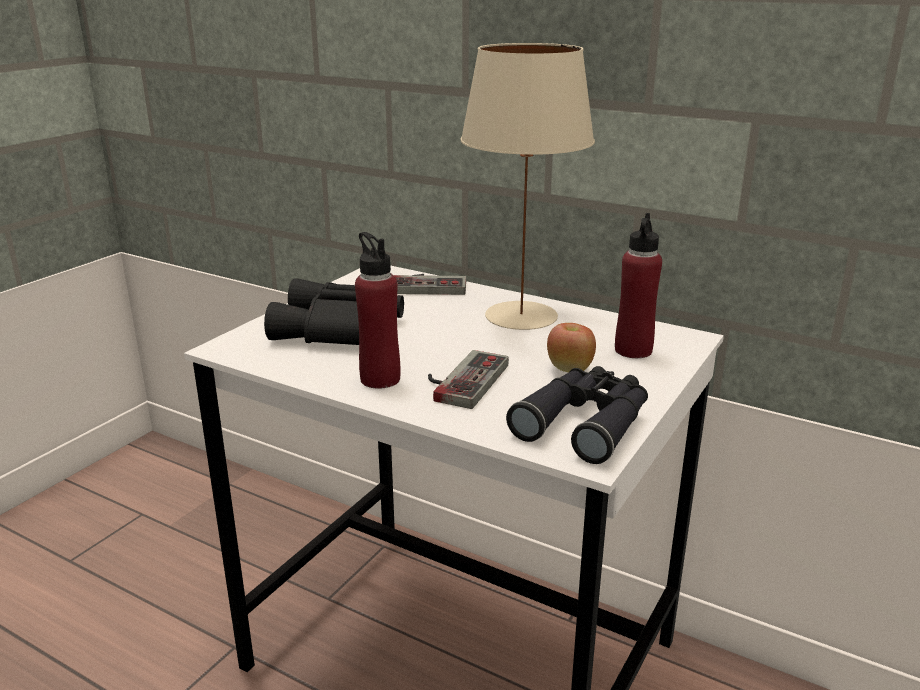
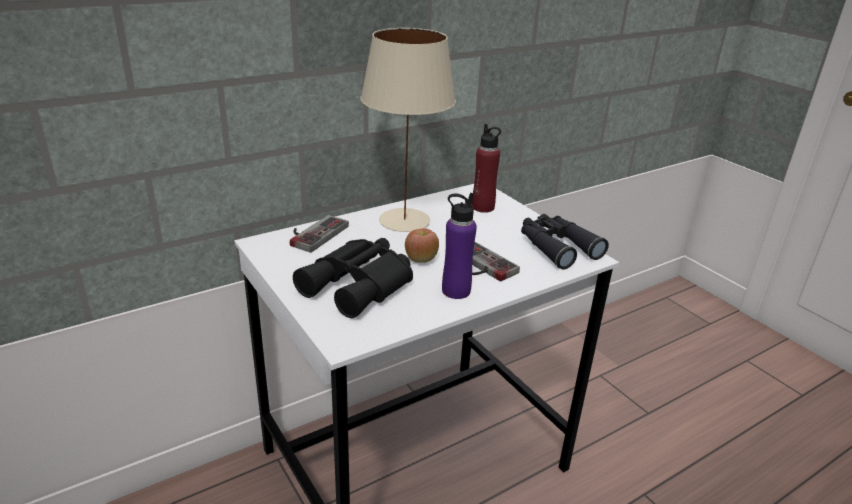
camera: 65 degrees left, 5 degrees up
red bottle [355,232,401,389] -> purple bottle [442,193,477,299]
apple [547,323,596,372] -> apple moved to [405,228,439,263]

